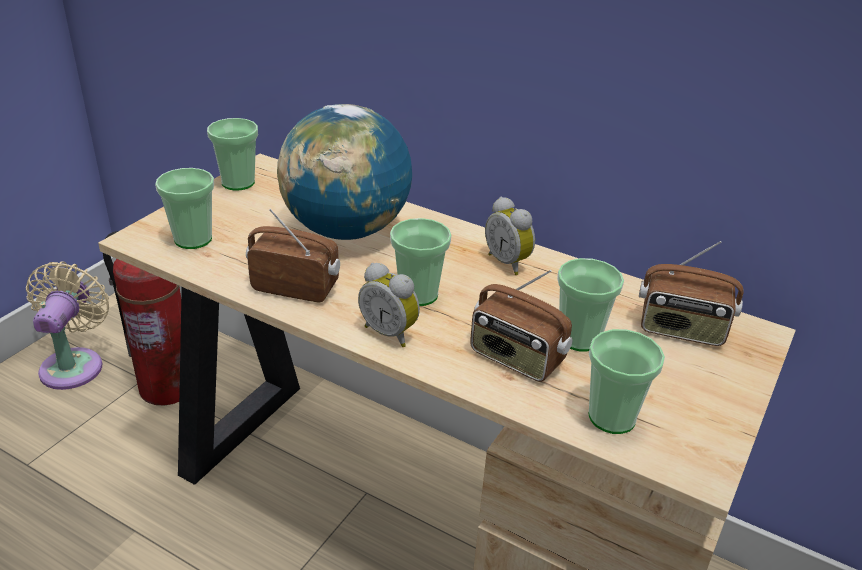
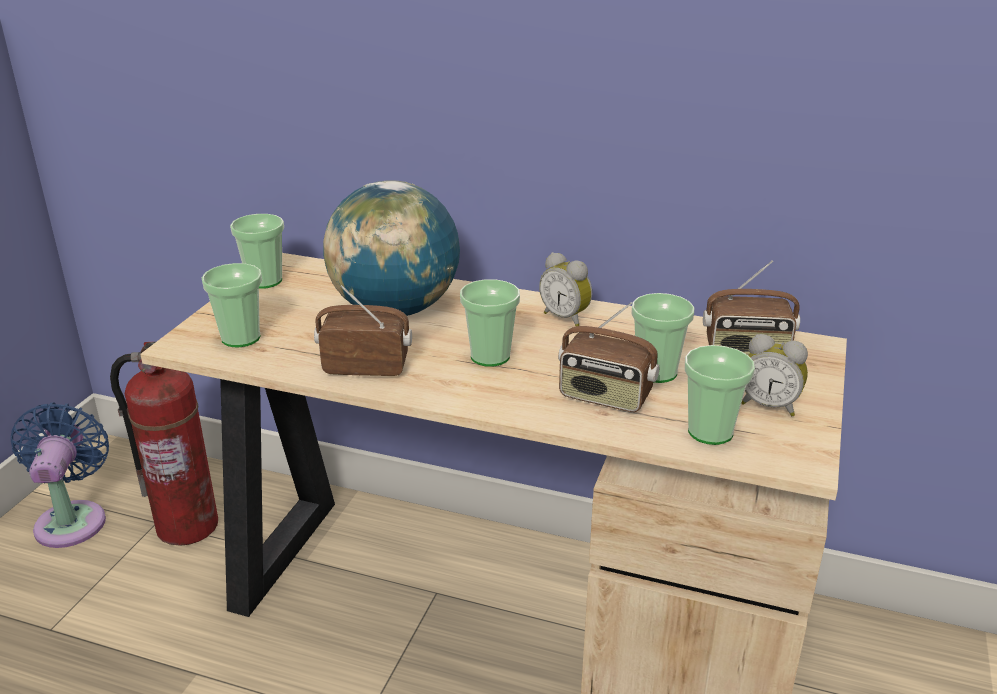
camera: 10 degrees left, 5 degrees down
beige fan [26,262,109,390] -> blue fan [11,403,109,548]
alarm clock [358,263,420,347] -> alarm clock moved to [741,334,808,416]

